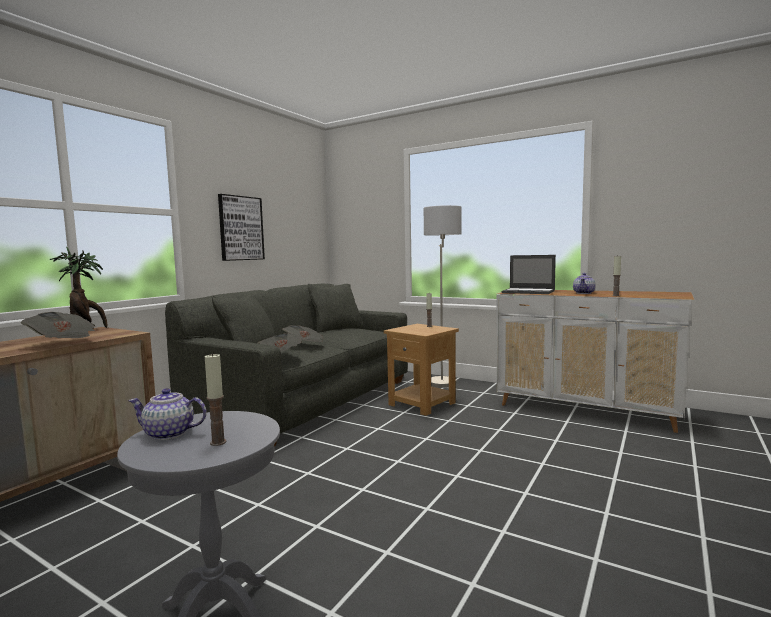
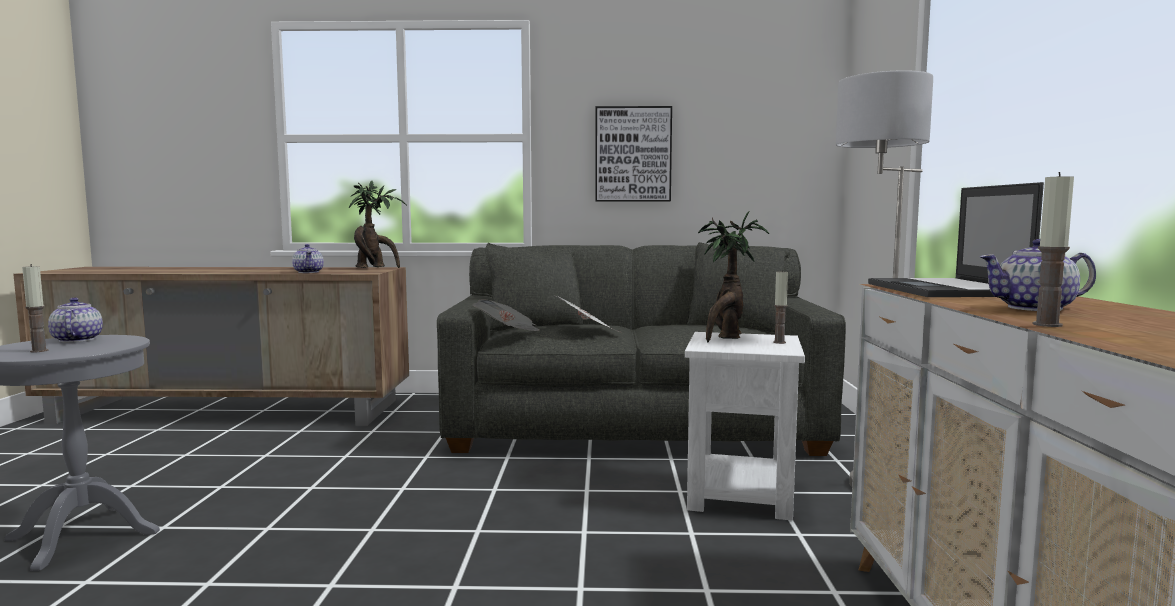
camera: 60 degrees right, 0 degrees up
newspaper [21,312,95,338] -> teapot [292,244,324,273]
brown side table [384,324,459,416] -> white side table [685,332,805,521]
none -> potted plant [698,211,769,342]

